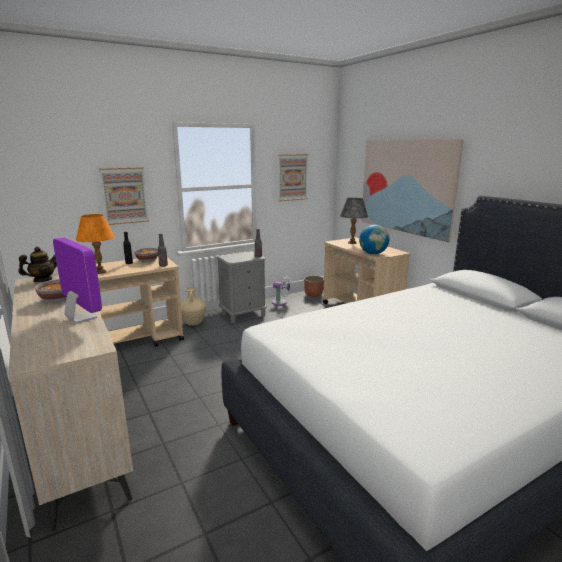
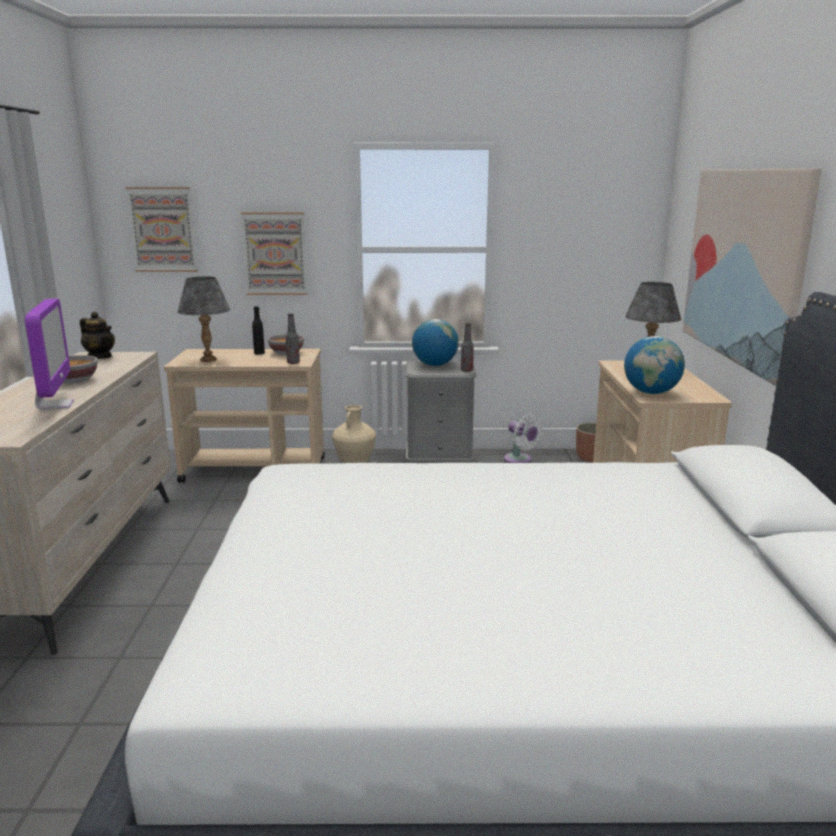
camera: 30 degrees right, 0 degrees up
teapot [18,246,57,282] -> teapot turned 45 degrees clockwise [80,312,115,359]
orange table lamp [76,214,115,274] -> grey table lamp [177,276,230,362]
picture [278,154,308,201] -> picture moved to [125,187,198,272]
none -> globe [412,319,459,366]

